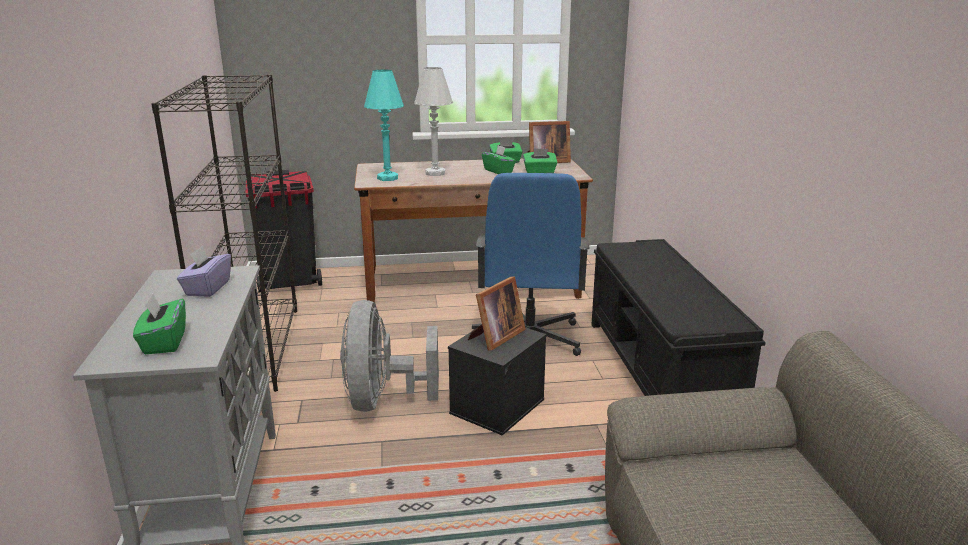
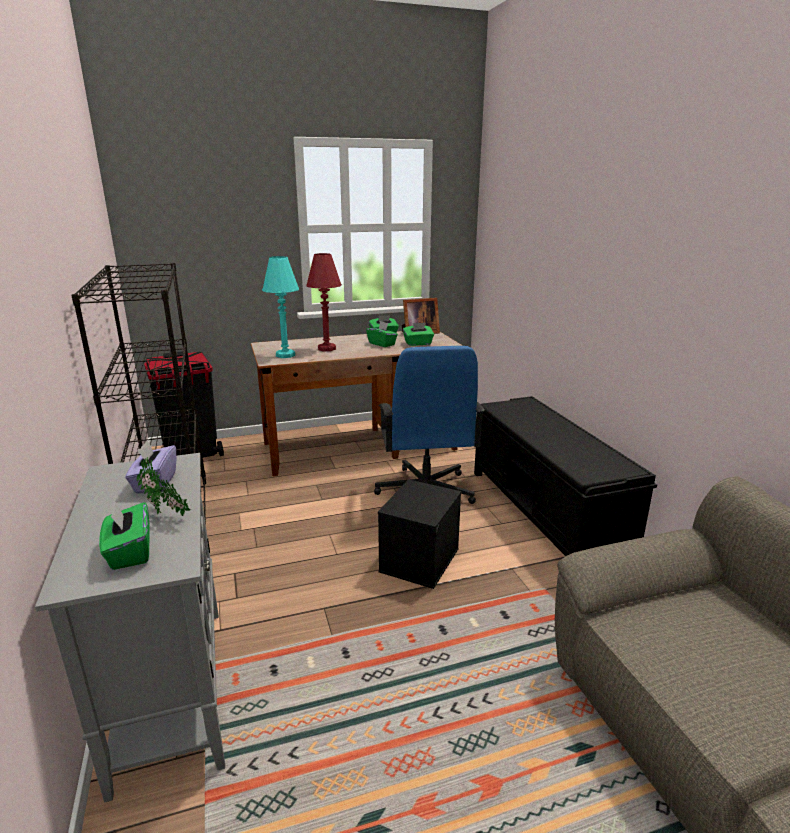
camera: 10 degrees left, 0 degrees up
grey fan [340,300,439,412] -> none
white table lamp [414,67,453,176] -> red table lamp [306,253,342,351]
picture frame [468,276,526,351] -> none
none -> potted plant [137,457,191,516]

